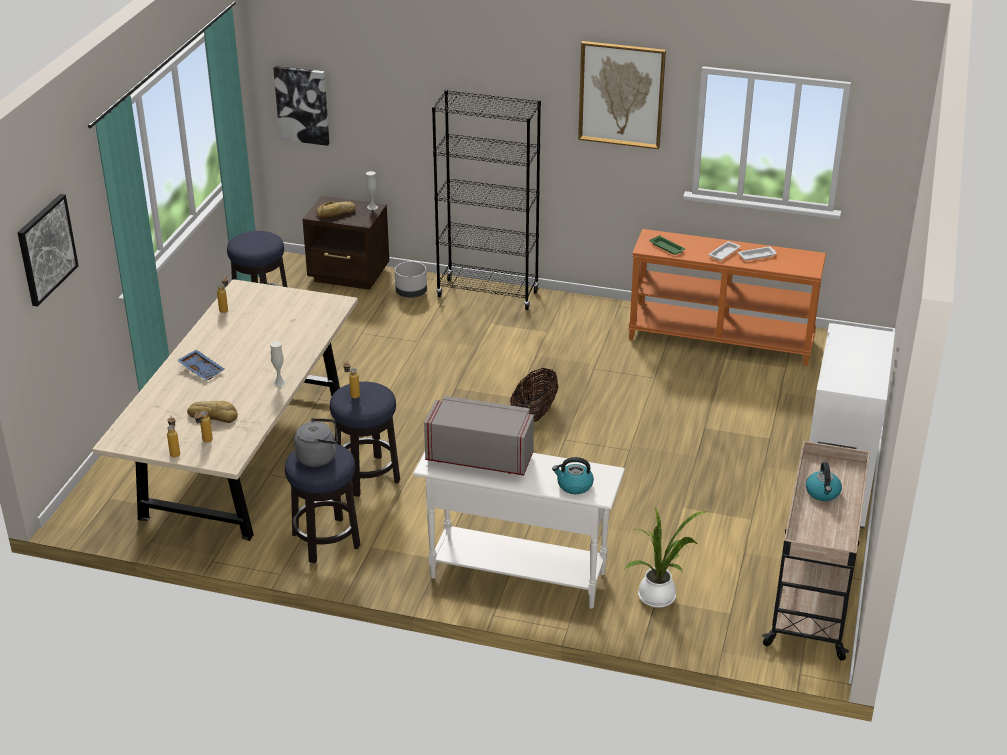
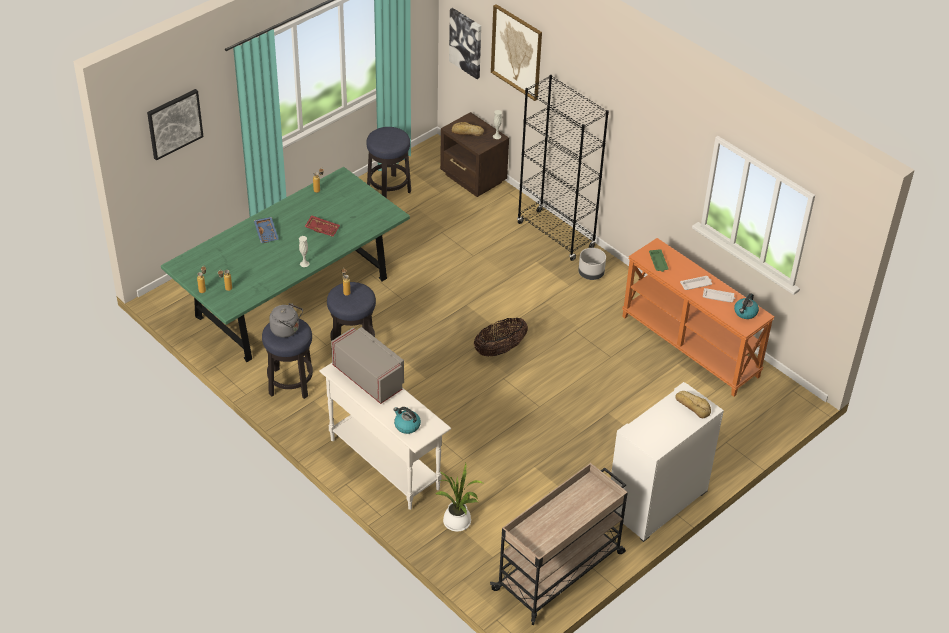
camera: 30 degrees right, 10 degrees up
beige dining table [92,279,358,541] -> green dining table [161,167,410,362]
bread [187,401,238,423] -> bread moved to [675,391,711,418]
grey planter [395,261,427,298] -> grey planter moved to [578,248,606,280]
picture [578,41,666,149] -> picture moved to [491,4,542,101]
kettle [806,462,842,501] -> kettle moved to [734,293,759,319]
none -> red tray [304,215,340,237]

